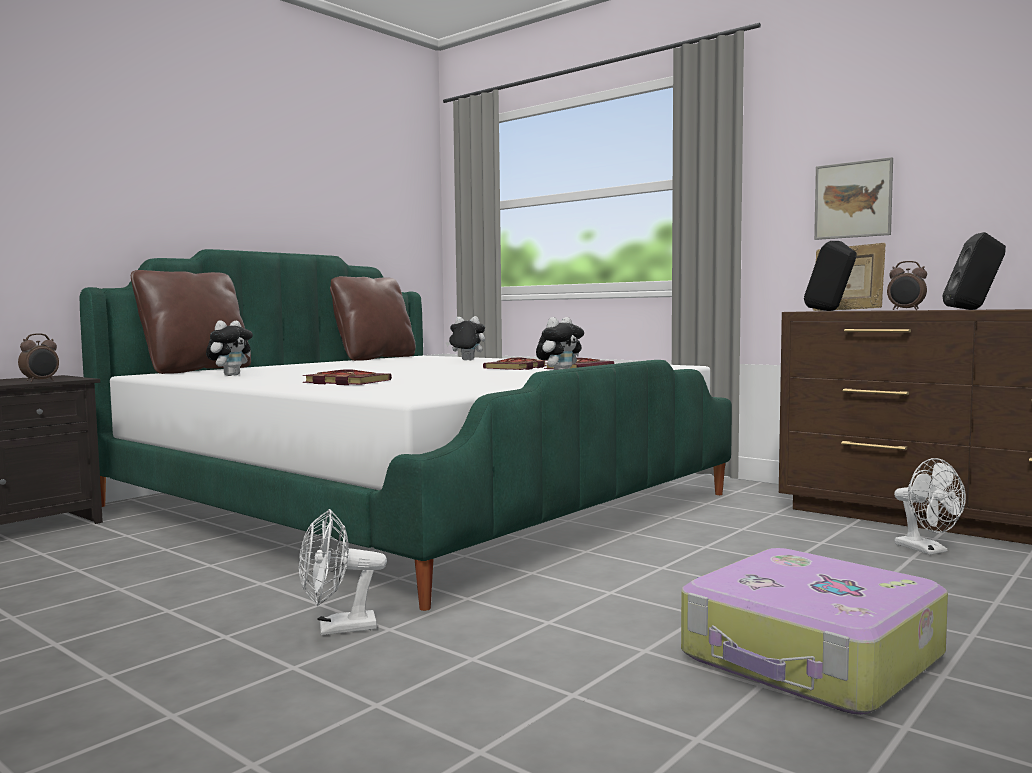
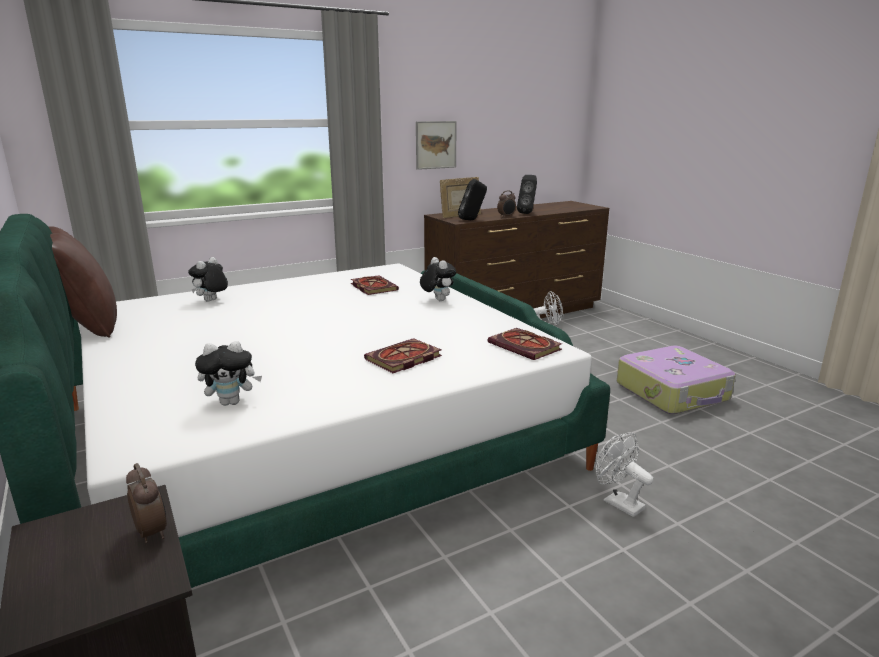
camera: 70 degrees left, 15 degrees up
brown pillow [131,270,251,374] -> none
plush toy [206,320,253,376] -> plush toy turned 120 degrees clockwise [195,341,262,406]
white fan [299,509,387,635] -> white fan turned 135 degrees clockwise [595,432,653,517]
book [483,358,548,370] -> book moved to [488,328,562,360]

